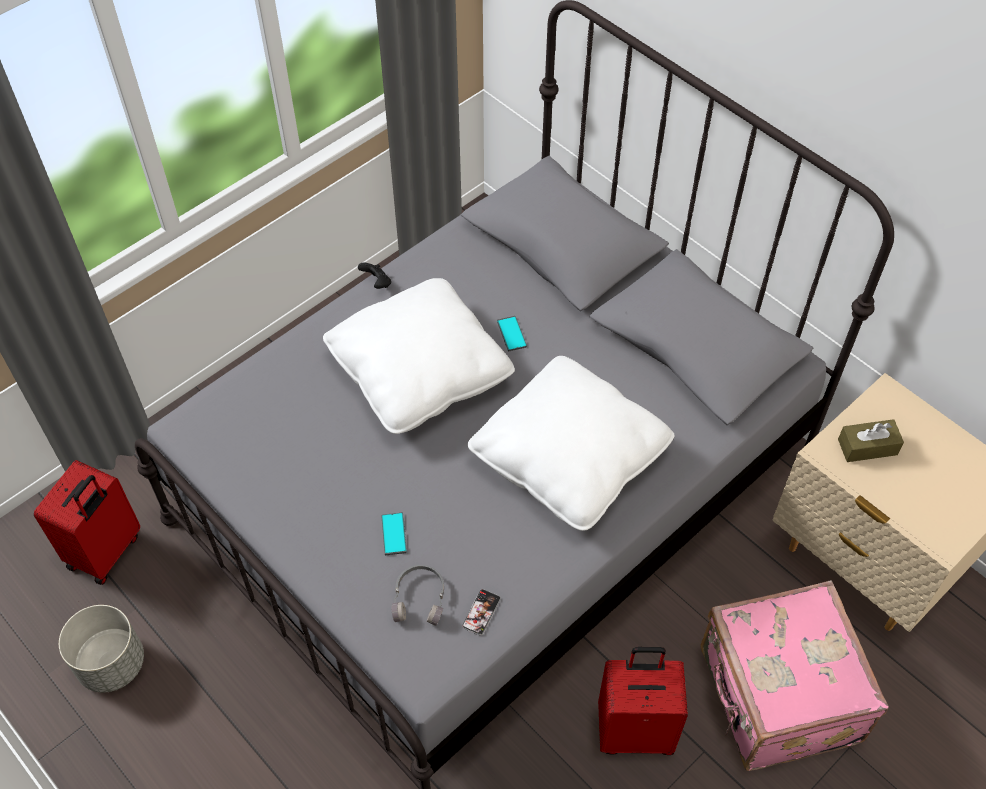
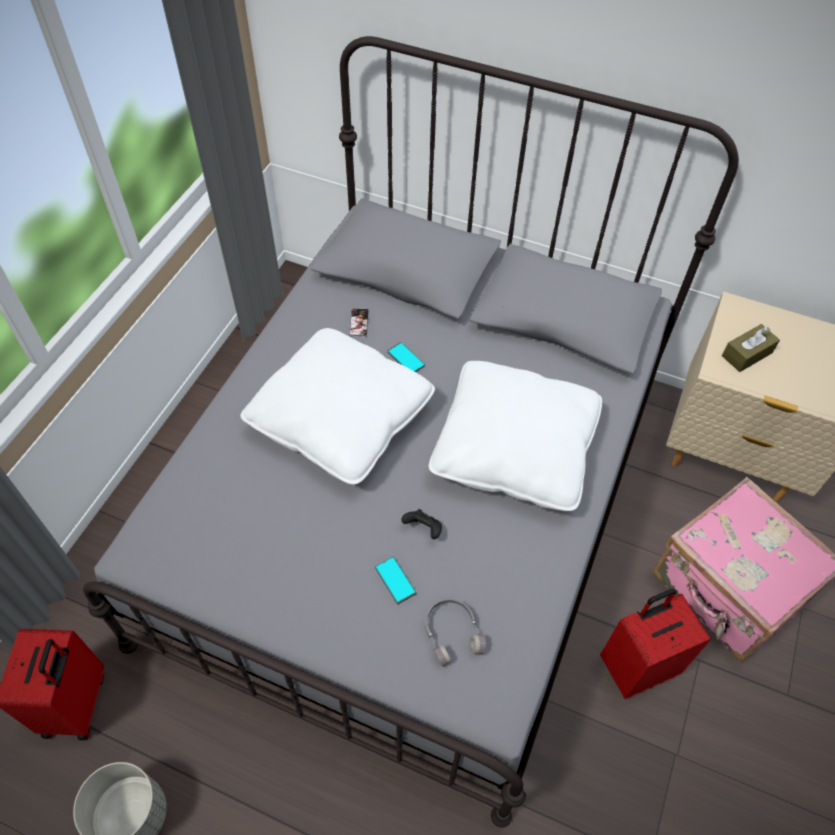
camera: 25 degrees left, 0 degrees up
black game controller [358,262,391,289] -> black game controller moved to [401,509,442,539]
phone [462,589,501,636] -> phone moved to [349,308,369,337]

